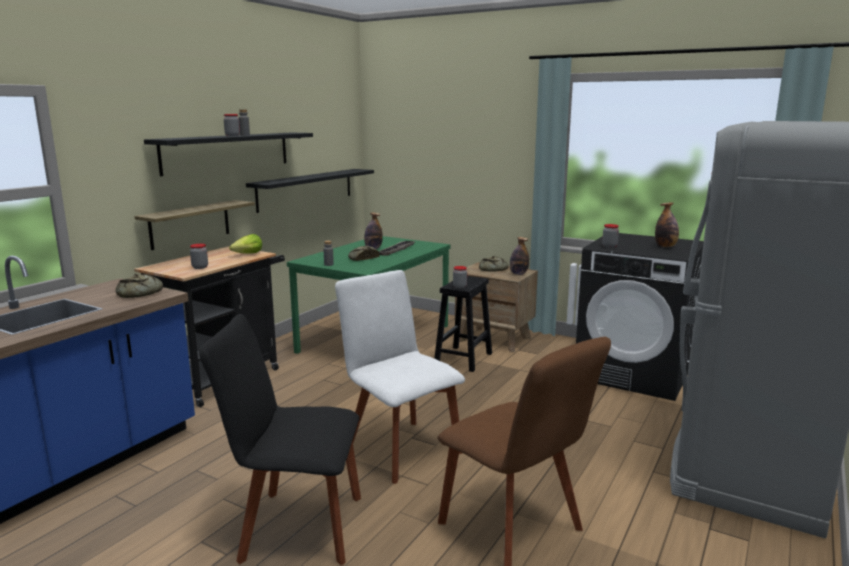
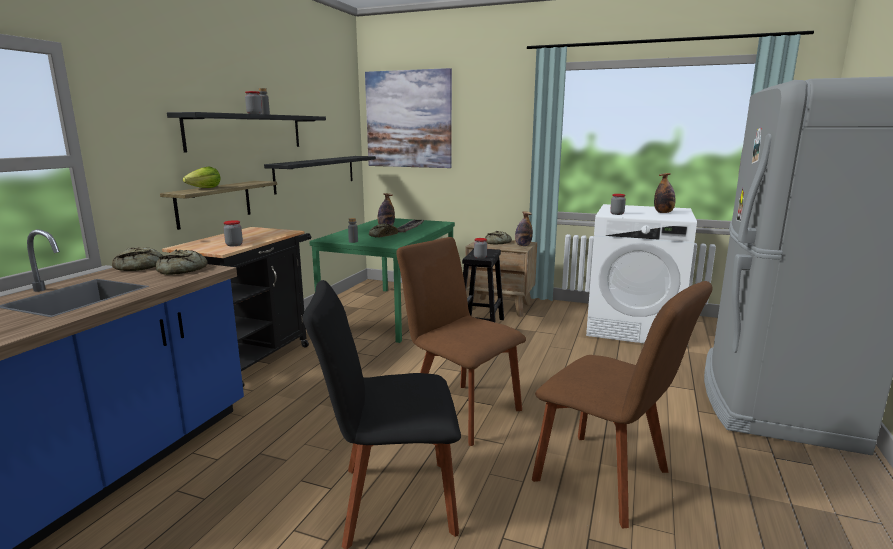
camera: 10 degrees left, 0 degrees up
lettuce [229,234,262,254] -> lettuce moved to [183,167,221,188]
white chair [335,270,465,484] -> brown chair [396,237,526,446]
black washing machine [576,233,704,401] -> white washing machine [586,204,697,343]
none -> bread [112,247,163,271]
none -> picture [365,68,452,168]

